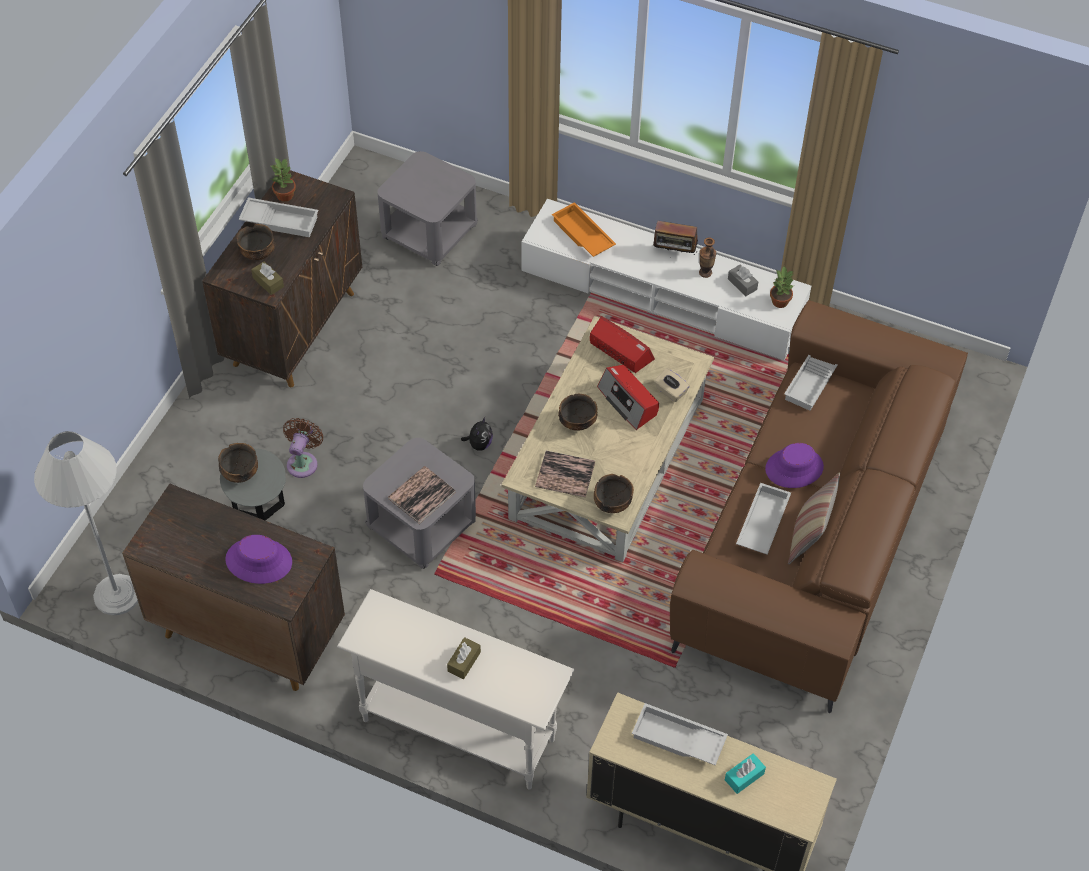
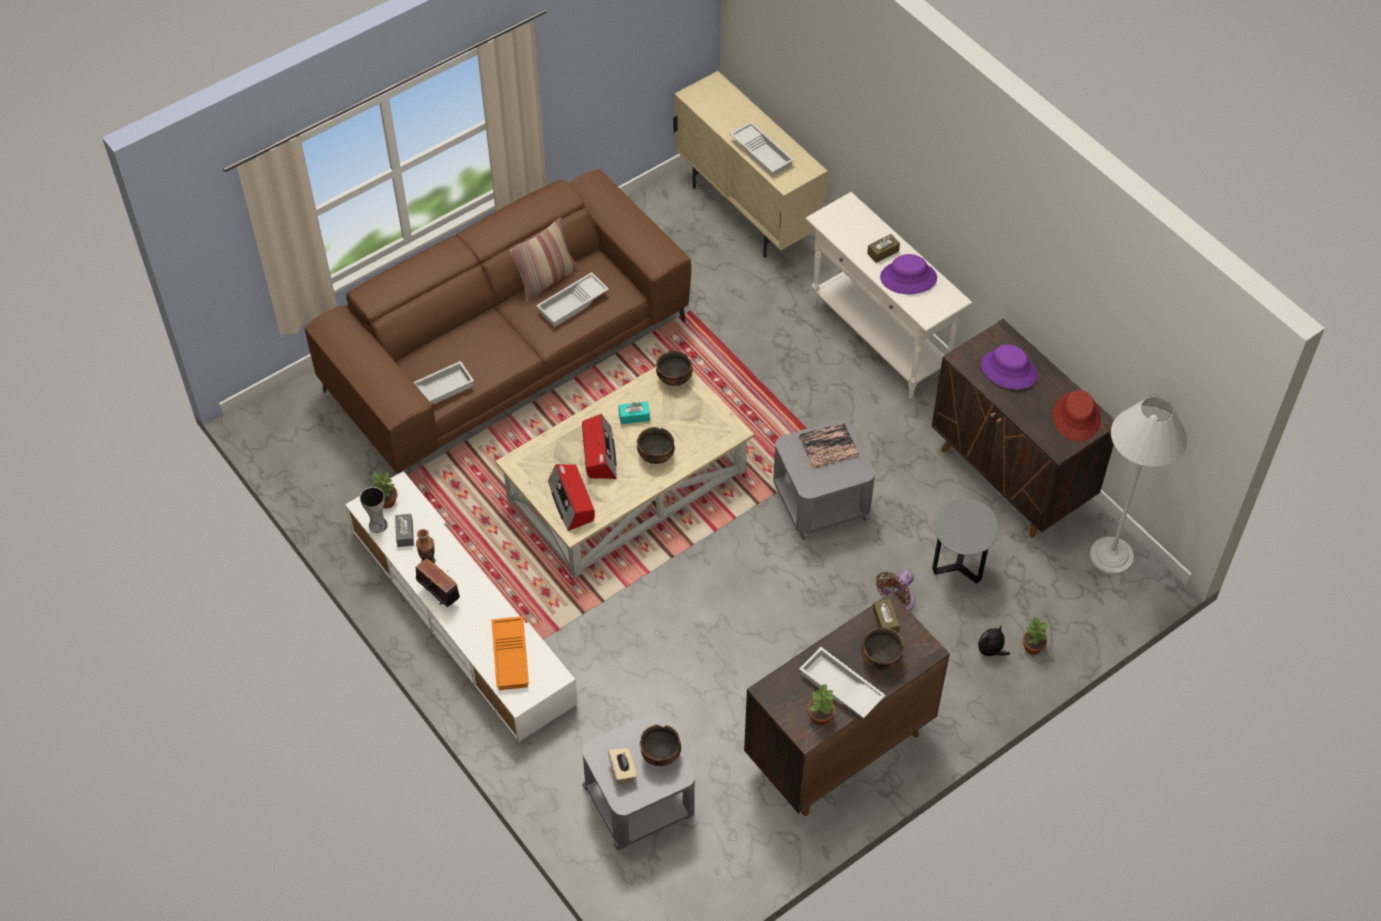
camera: 150 degrees left, 0 degrees up
bowl [218,443,258,483] -> bowl moved to [640,725,681,766]
plush toy [461,417,493,451] -> plush toy moved to [978,625,1010,658]
book [535,451,595,497] -> none
beige tissue box [654,368,690,402] -> beige tissue box moved to [608,748,637,785]
turquoise tissue box [725,753,766,794] -> turquoise tissue box moved to [619,401,650,424]
purple hat [765,443,824,488] -> purple hat moved to [880,254,937,294]
none -> vase [360,487,388,533]
none -> potted plant [1023,616,1049,655]
none -> red hat [1053,390,1101,441]

